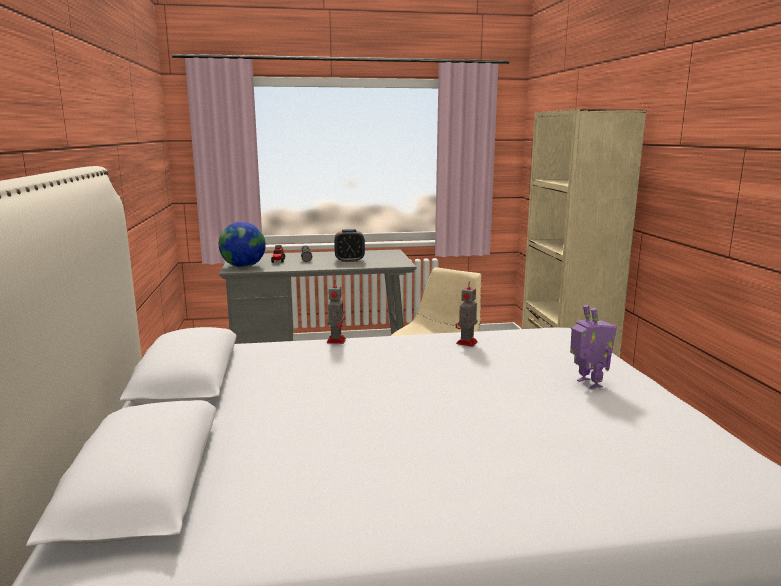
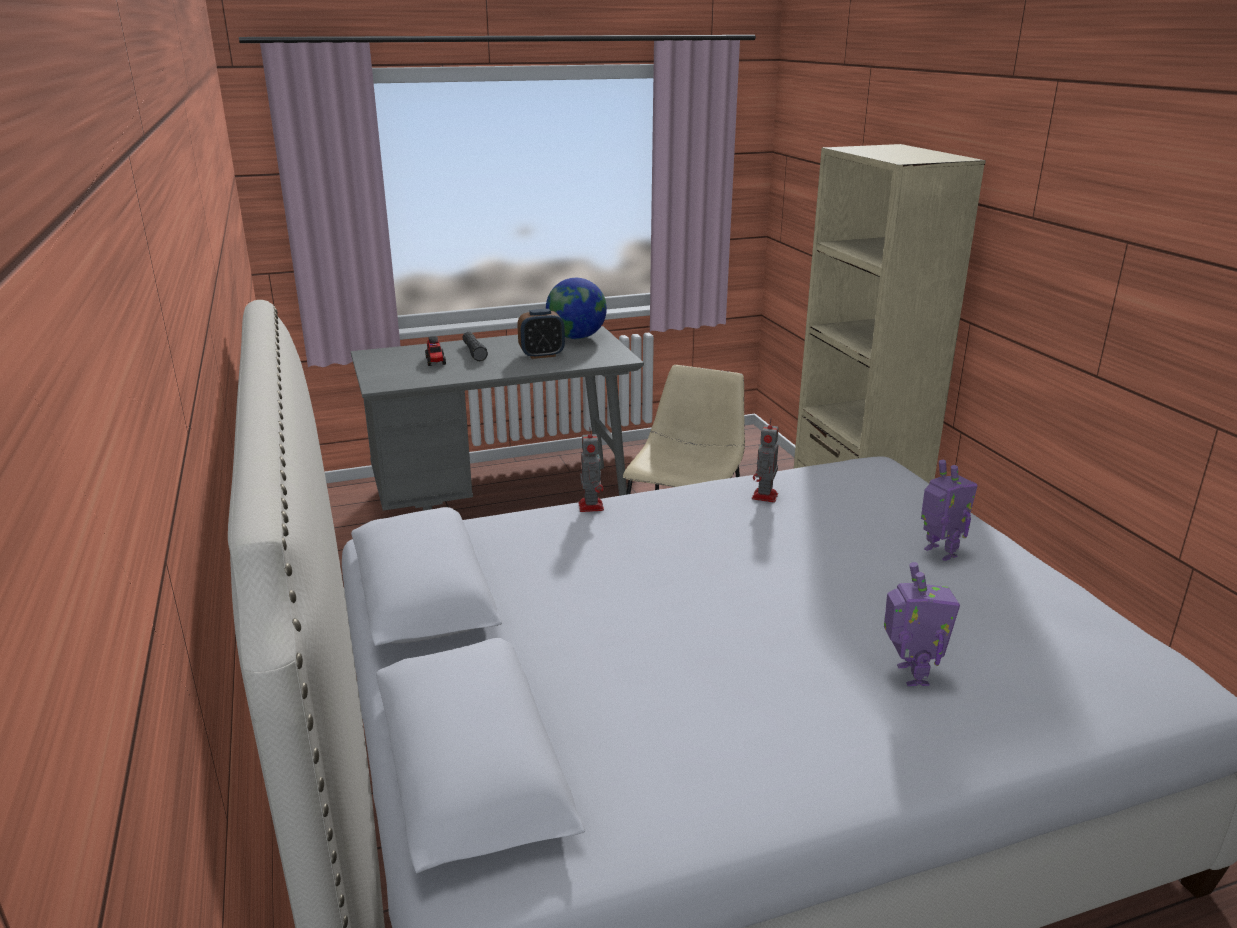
camera: 10 degrees left, 10 degrees up
globe [219,222,266,267] -> globe moved to [546,278,607,339]
none -> toy robot [884,562,960,687]

